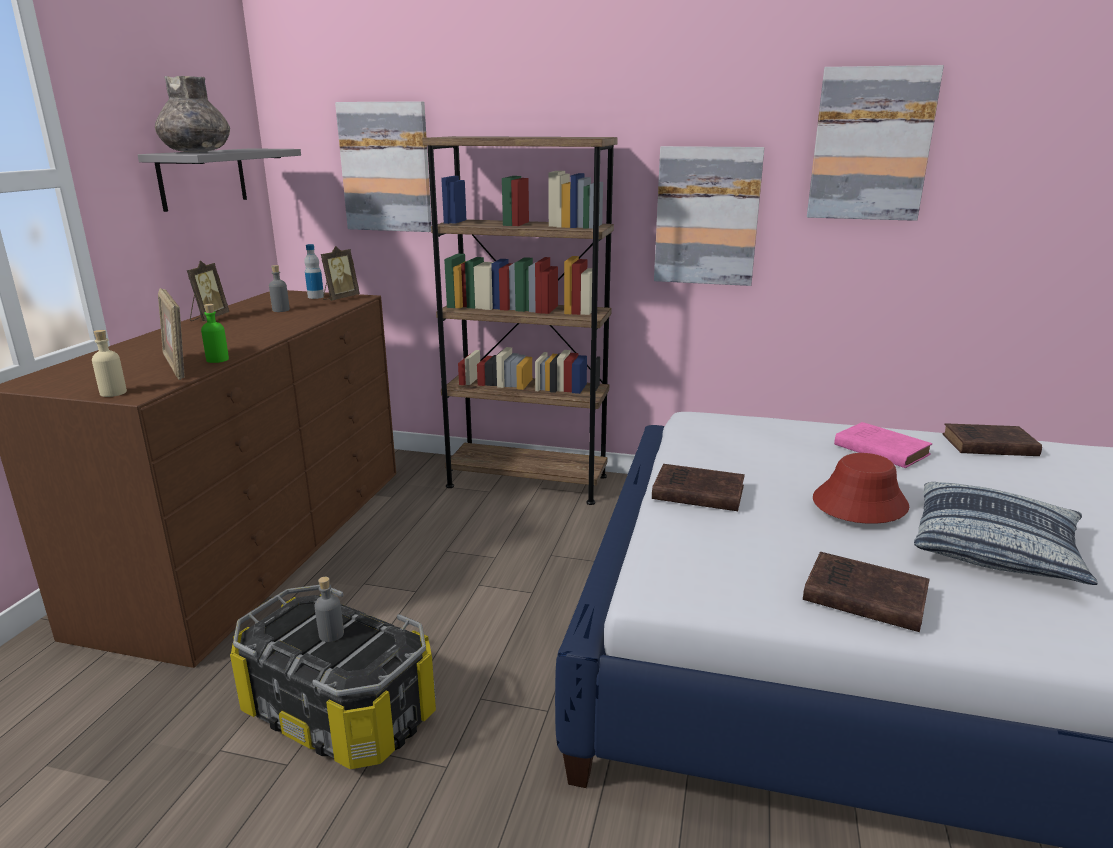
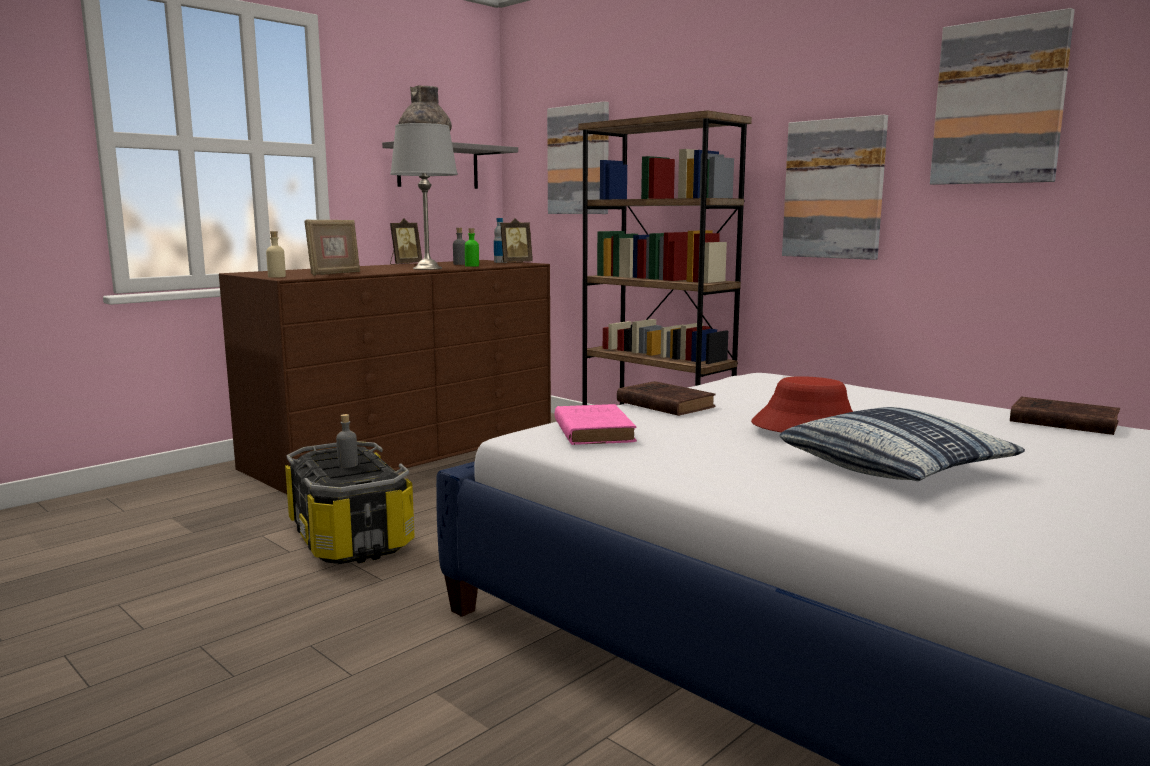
camera: 30 degrees right, 10 degrees down
picture frame [158,288,185,380] -> picture frame turned 150 degrees counterclockwise [305,219,360,276]
green bottle [201,304,229,363] -> green bottle moved to [465,228,479,267]
brown book [803,552,930,632] -> none
pink book [834,422,932,468] -> pink book moved to [555,404,637,445]
none -> grey table lamp [390,123,458,270]

